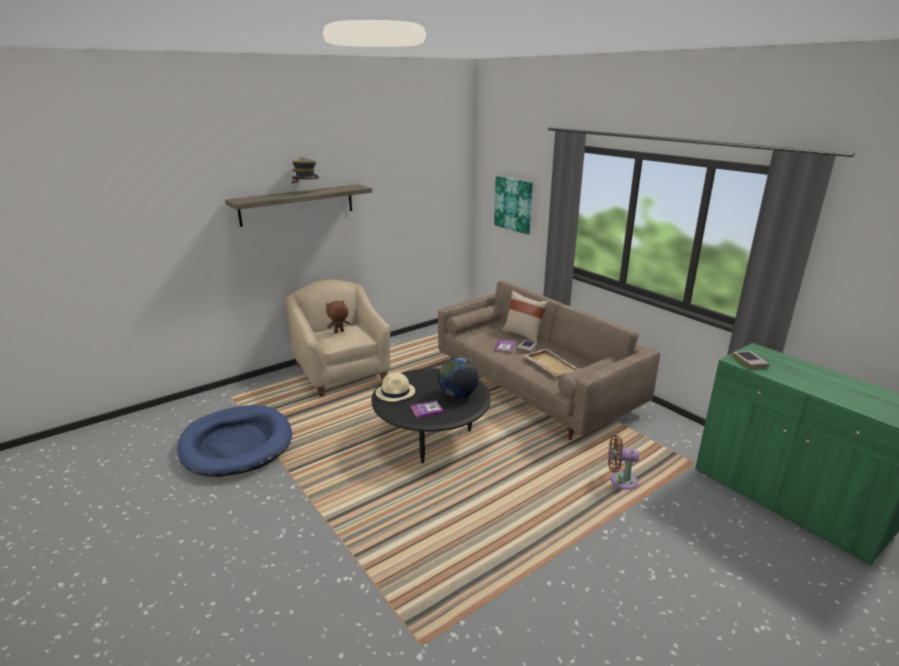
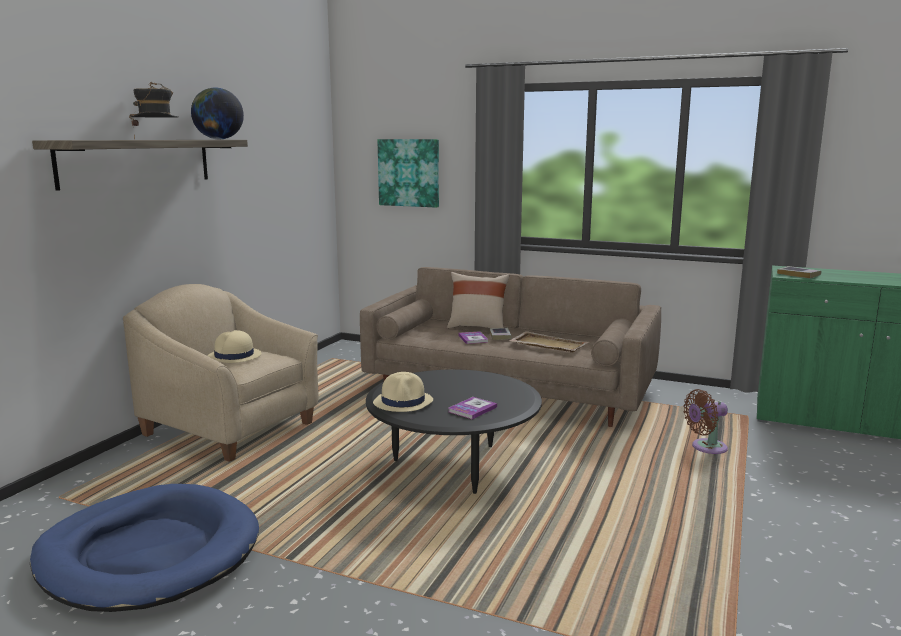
camera: 30 degrees left, 10 degrees down
brown plush toy [326,300,350,333] -> beige hat [207,330,262,363]
globe [438,358,479,398] -> globe moved to [191,88,244,139]

